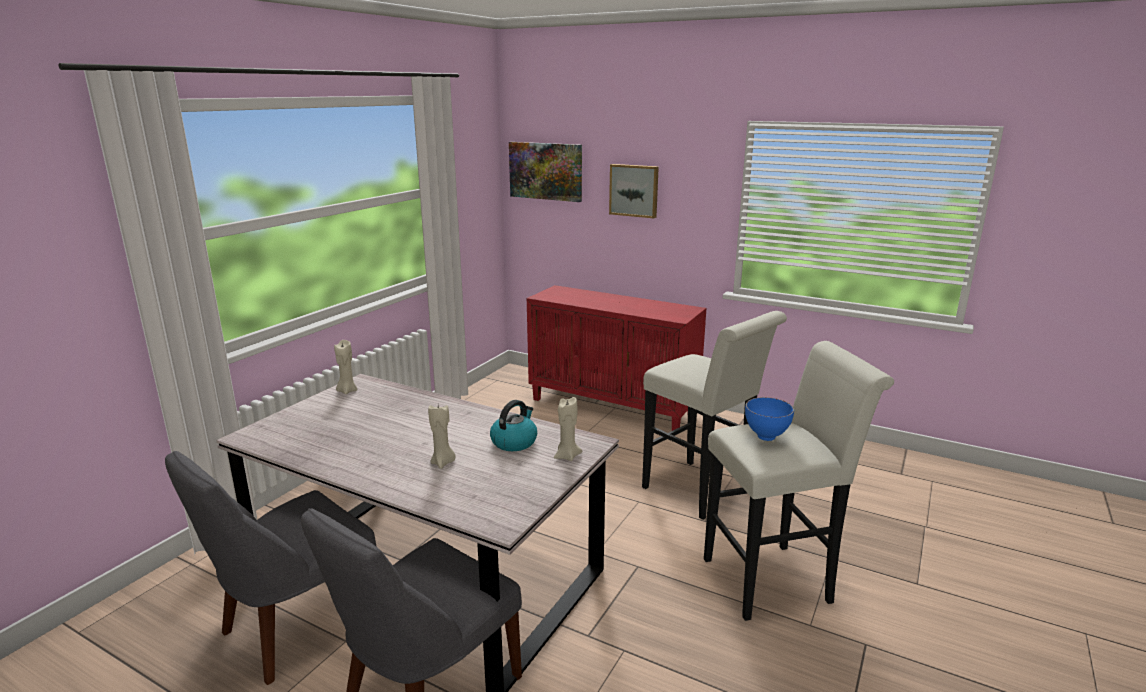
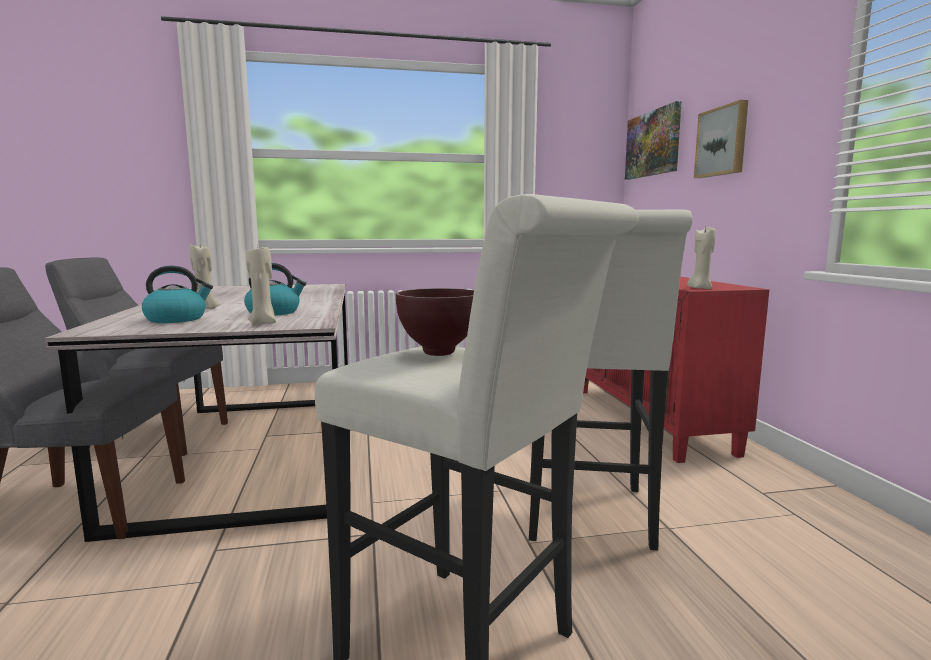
camera: 50 degrees right, 10 degrees down
beige candle [334,340,358,394] -> beige candle moved to [687,227,716,289]
blue bowl [745,397,794,441] -> brown bowl [396,288,474,356]
none -> kettle [142,266,213,323]

